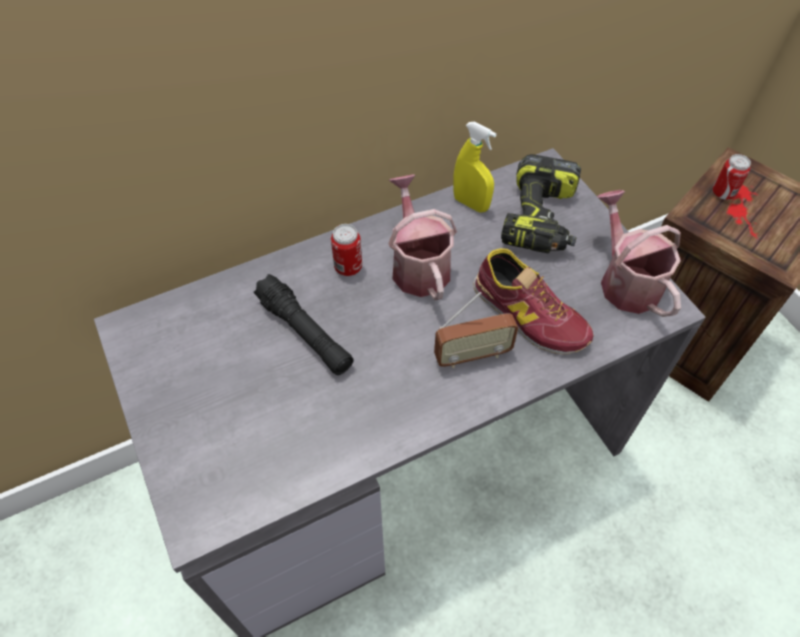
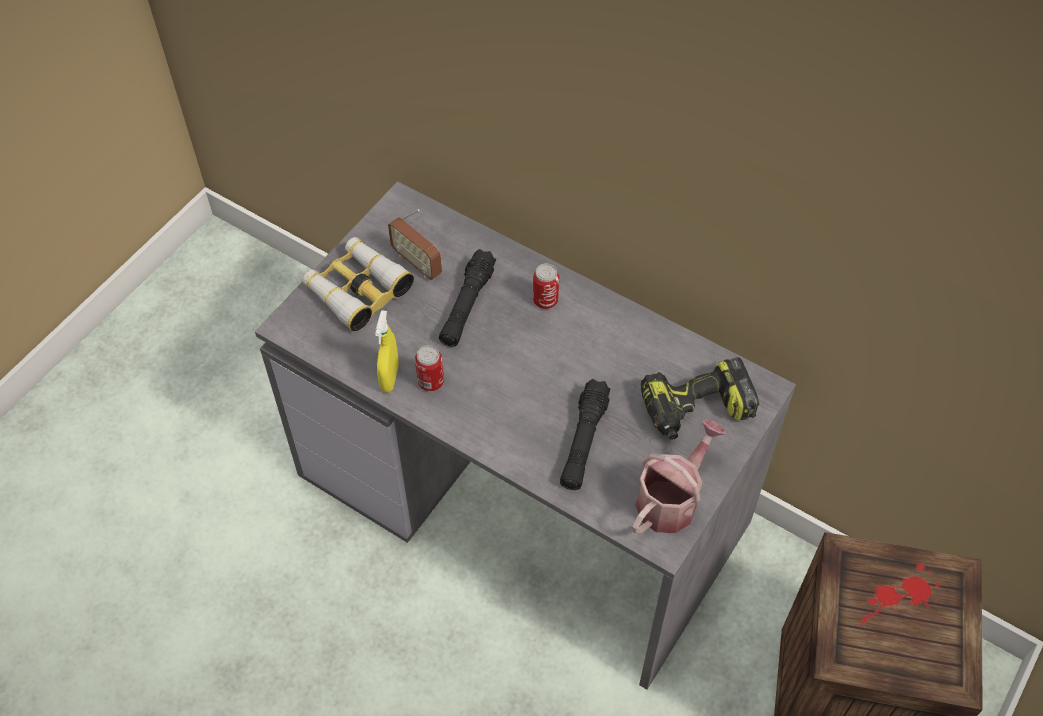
camera: 60 degrees right, 0 degrees up
watering can [388,174,457,300] -> none
radio [434,292,518,368] -> radio moved to [388,209,442,280]
yellow spray bottle [453,122,497,213] -> yellow spray bottle moved to [375,310,399,393]
shoe [473,248,594,354] -> black flashlight [560,379,611,490]
can [712,154,751,200] -> can moved to [415,345,444,391]
none -> binoculars [302,237,414,332]

